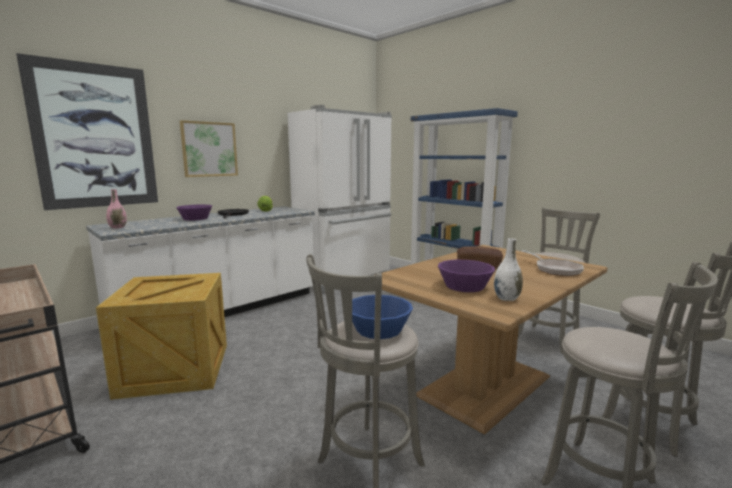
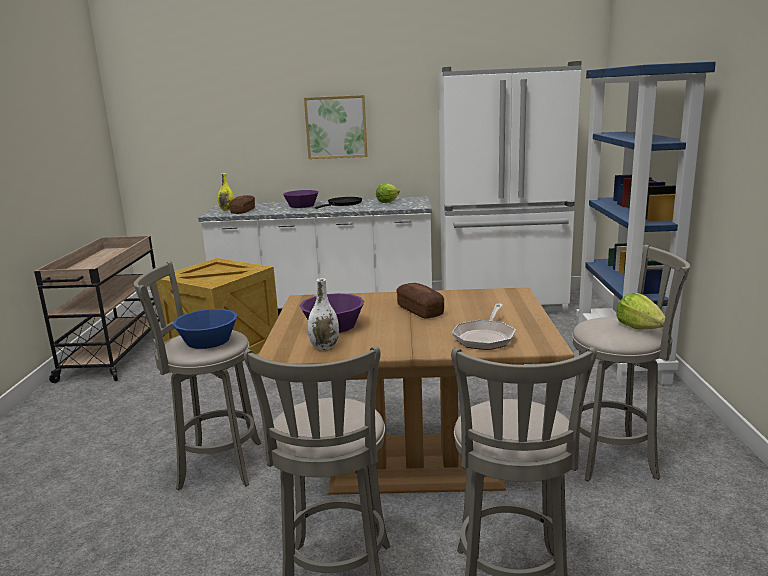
camera: 45 degrees right, 5 degrees up
picture [16,53,158,210] -> none
pink vase [106,189,127,229] -> yellow vase [218,173,234,211]
none -> bread [229,195,255,214]
none -> lettuce [616,293,665,330]

